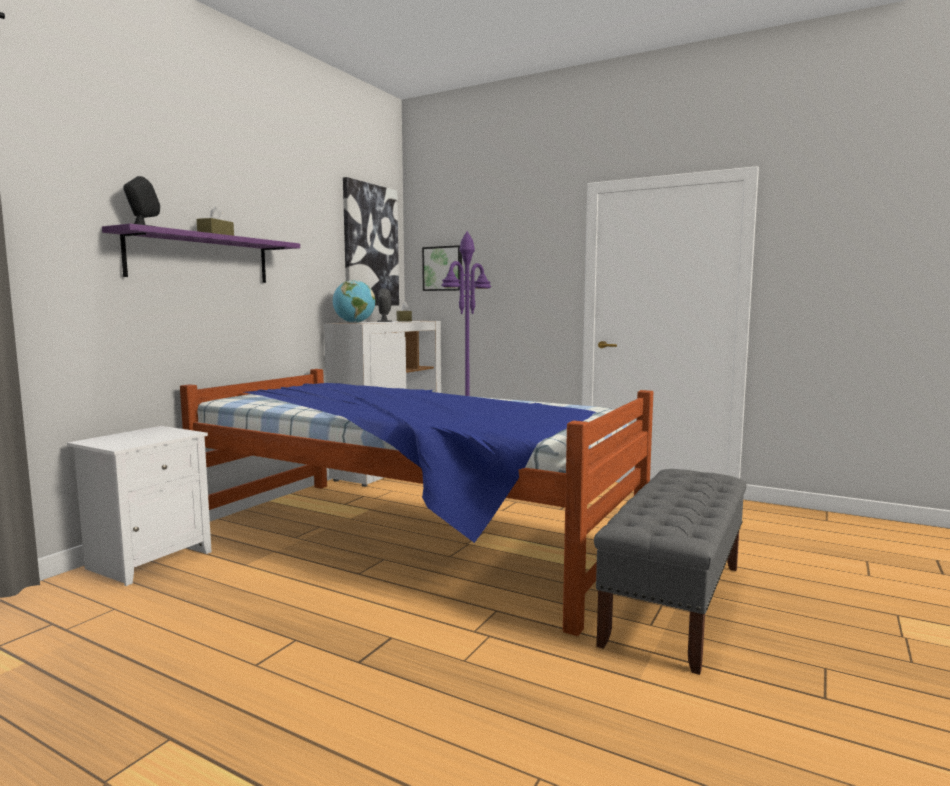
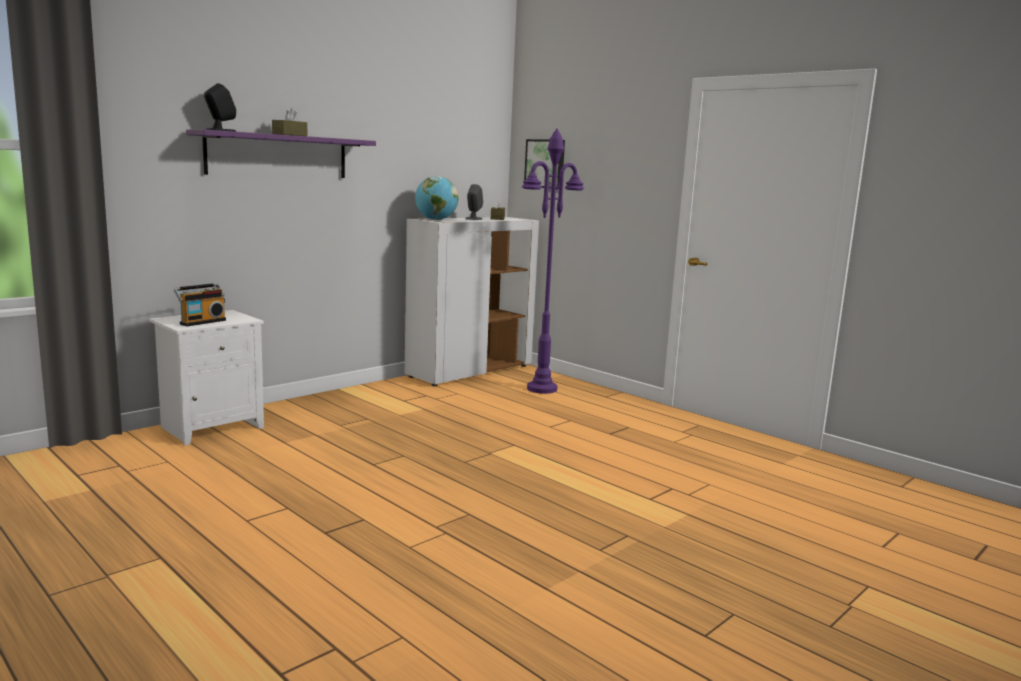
camera: 15 degrees right, 5 degrees up
bed [180,369,653,636] -> none
picture [343,177,399,306] -> none
grey bench [594,469,746,675] -> none
none -> radio [174,283,226,326]

